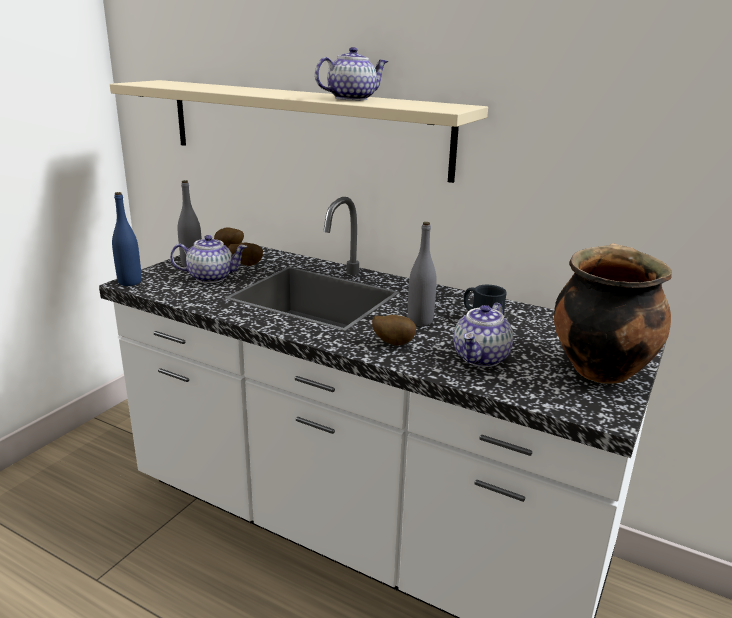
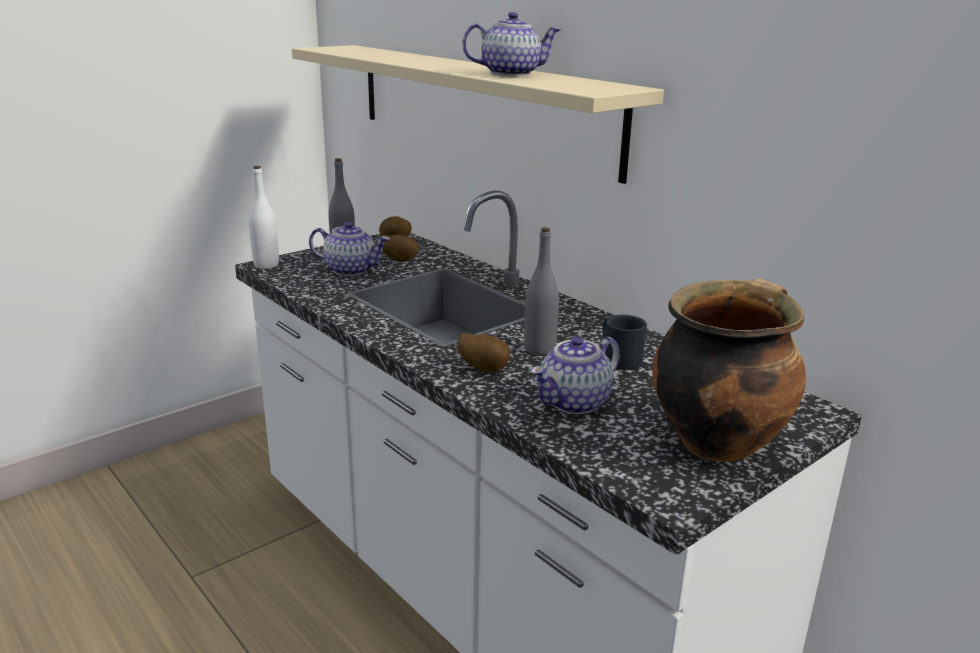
camera: 20 degrees right, 0 degrees up
blue bottle [112,192,142,286] -> white bottle [249,166,279,269]

